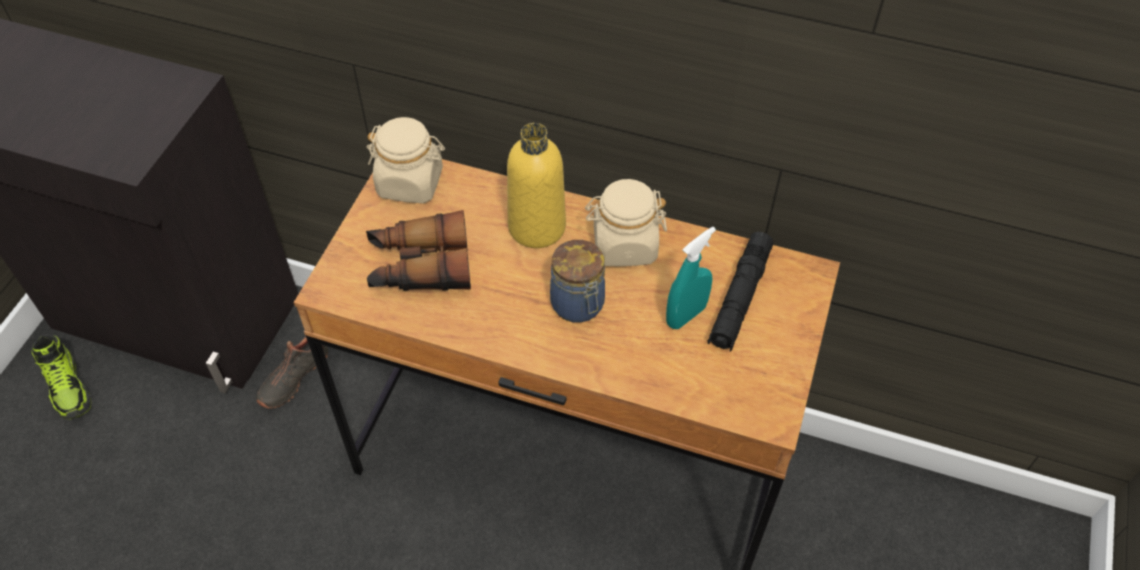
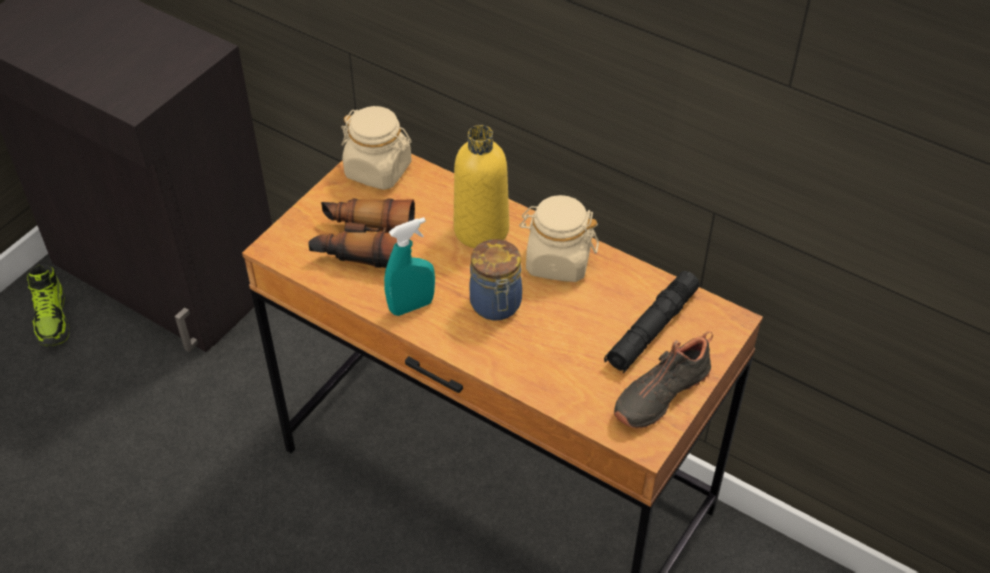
camera: 15 degrees right, 5 degrees down
black shoe [257,337,328,409] -> black shoe moved to [614,331,713,429]
turquoise spray bottle [666,227,716,329] -> turquoise spray bottle moved to [384,217,435,316]

